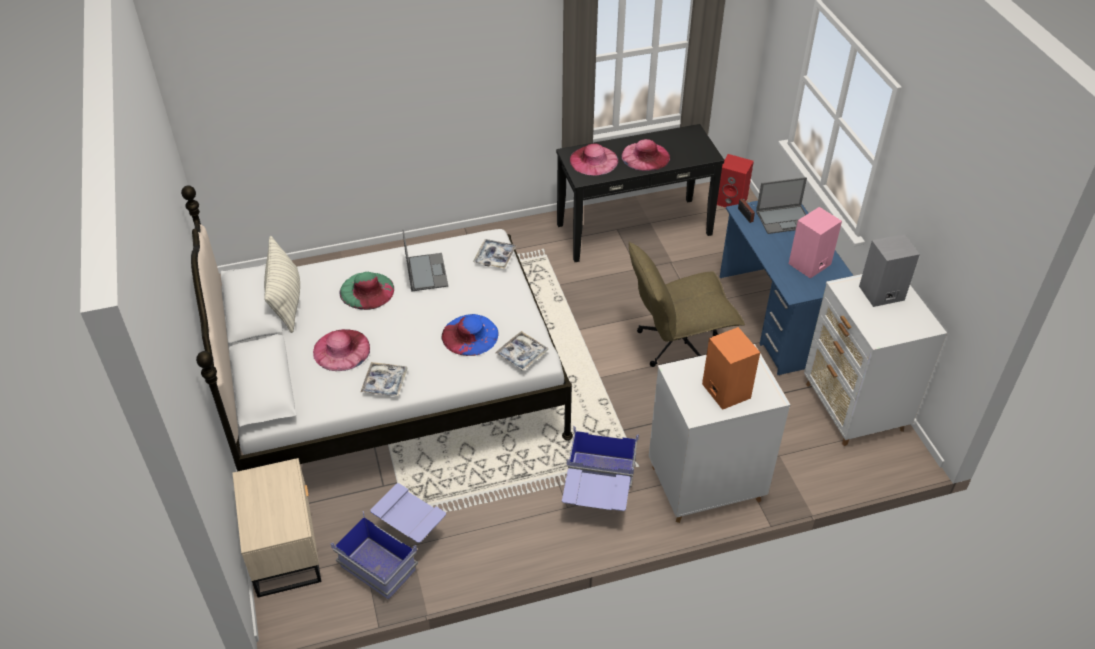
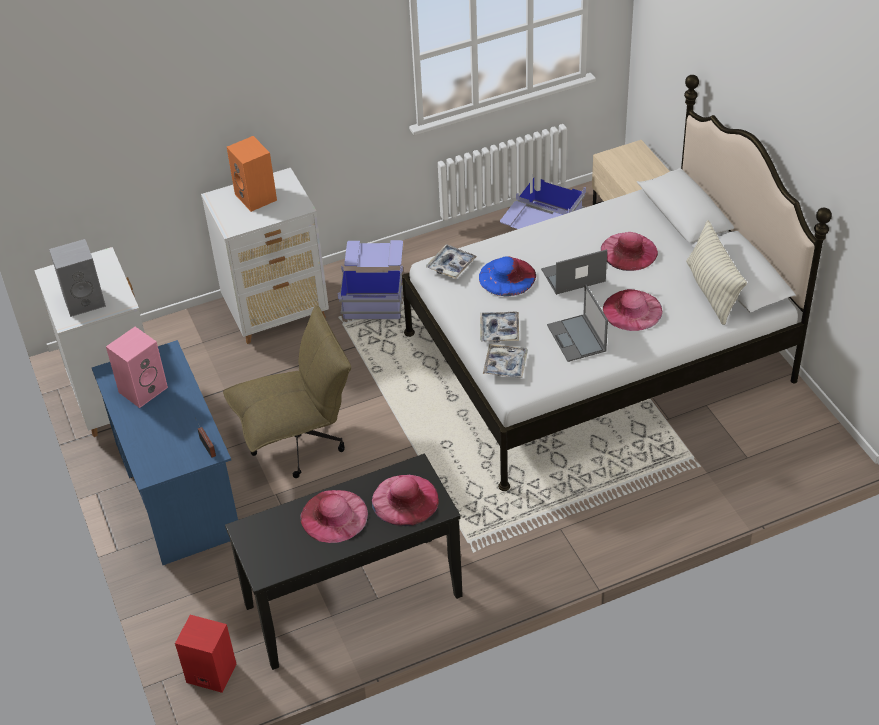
camera: 175 degrees right, 0 degrees up
green hat [339,272,394,310] -> pink hat [603,289,662,331]
tray [361,362,407,397] -> tray moved to [480,312,519,343]
laptop [756,177,807,234] -> laptop moved to [541,249,607,295]

